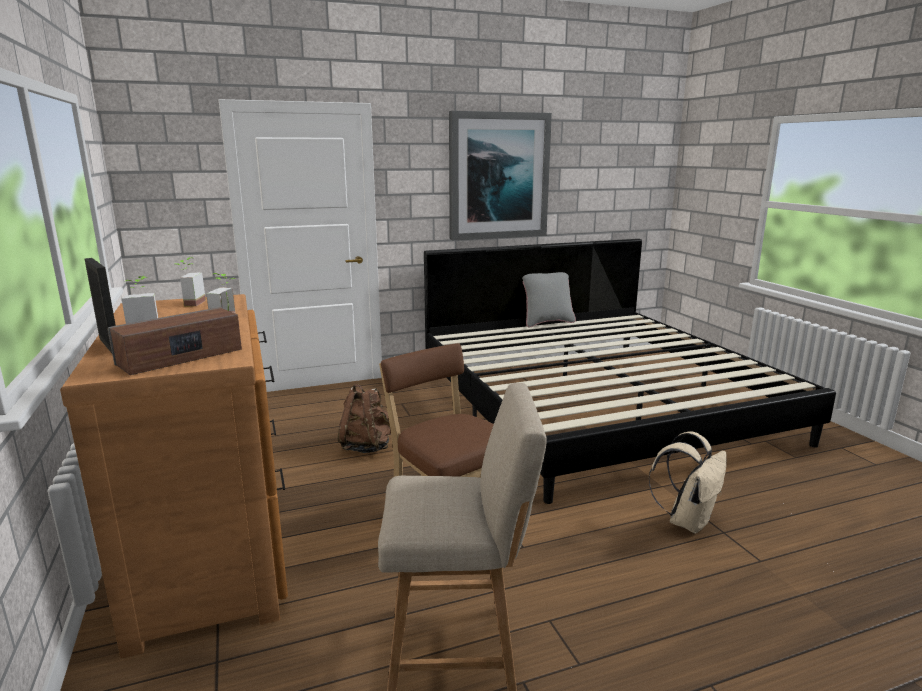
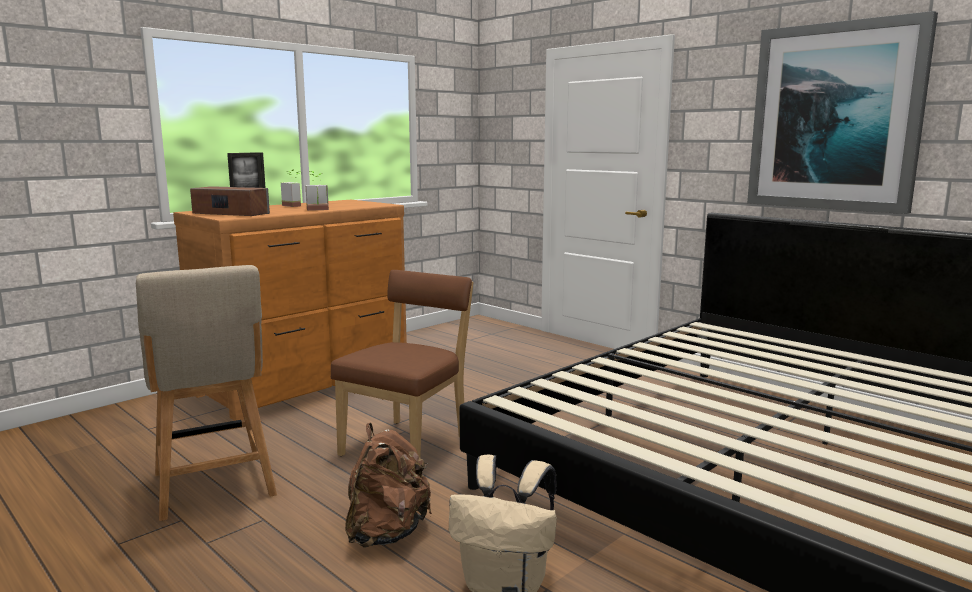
camera: 65 degrees right, 5 degrees down
potted plant [176,257,206,306] -> none
brown backpack [338,384,391,453] -> brown backpack moved to [345,423,432,547]
grey pillow [522,272,576,328] -> none

